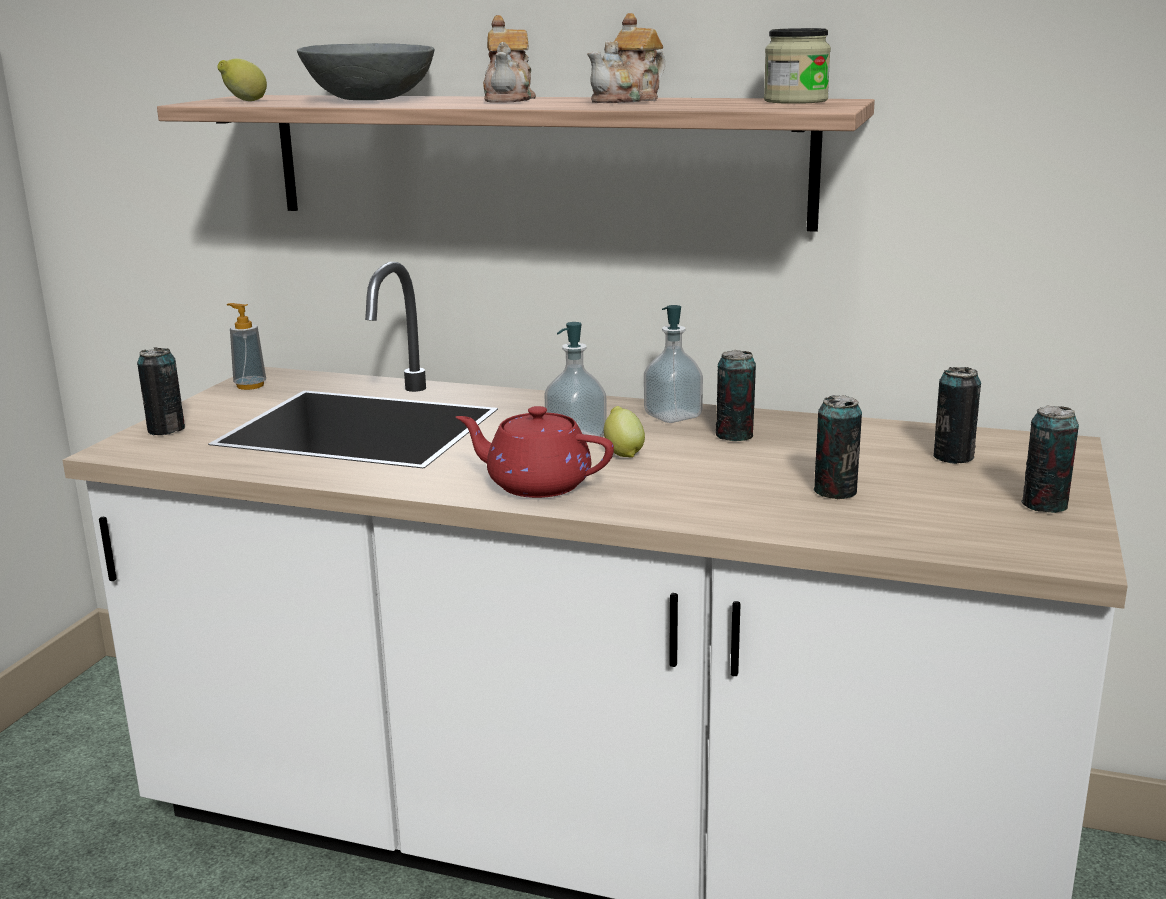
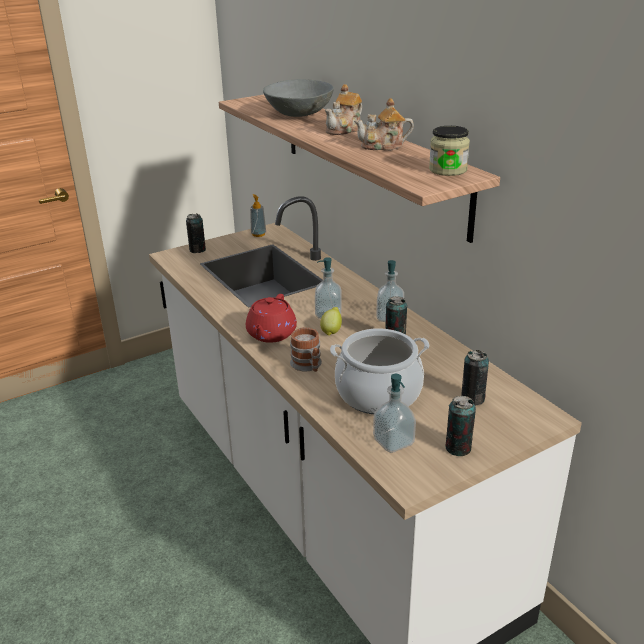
camera: 40 degrees right, 10 degrees up
lemon [217,59,267,101] -> none
red teapot [456,406,614,498] -> red teapot turned 135 degrees counterclockwise [246,294,297,343]
can [813,395,862,499] -> cooking pot [330,328,429,414]
none -> mug [290,327,322,372]
none -> soap dispenser [373,374,416,453]

